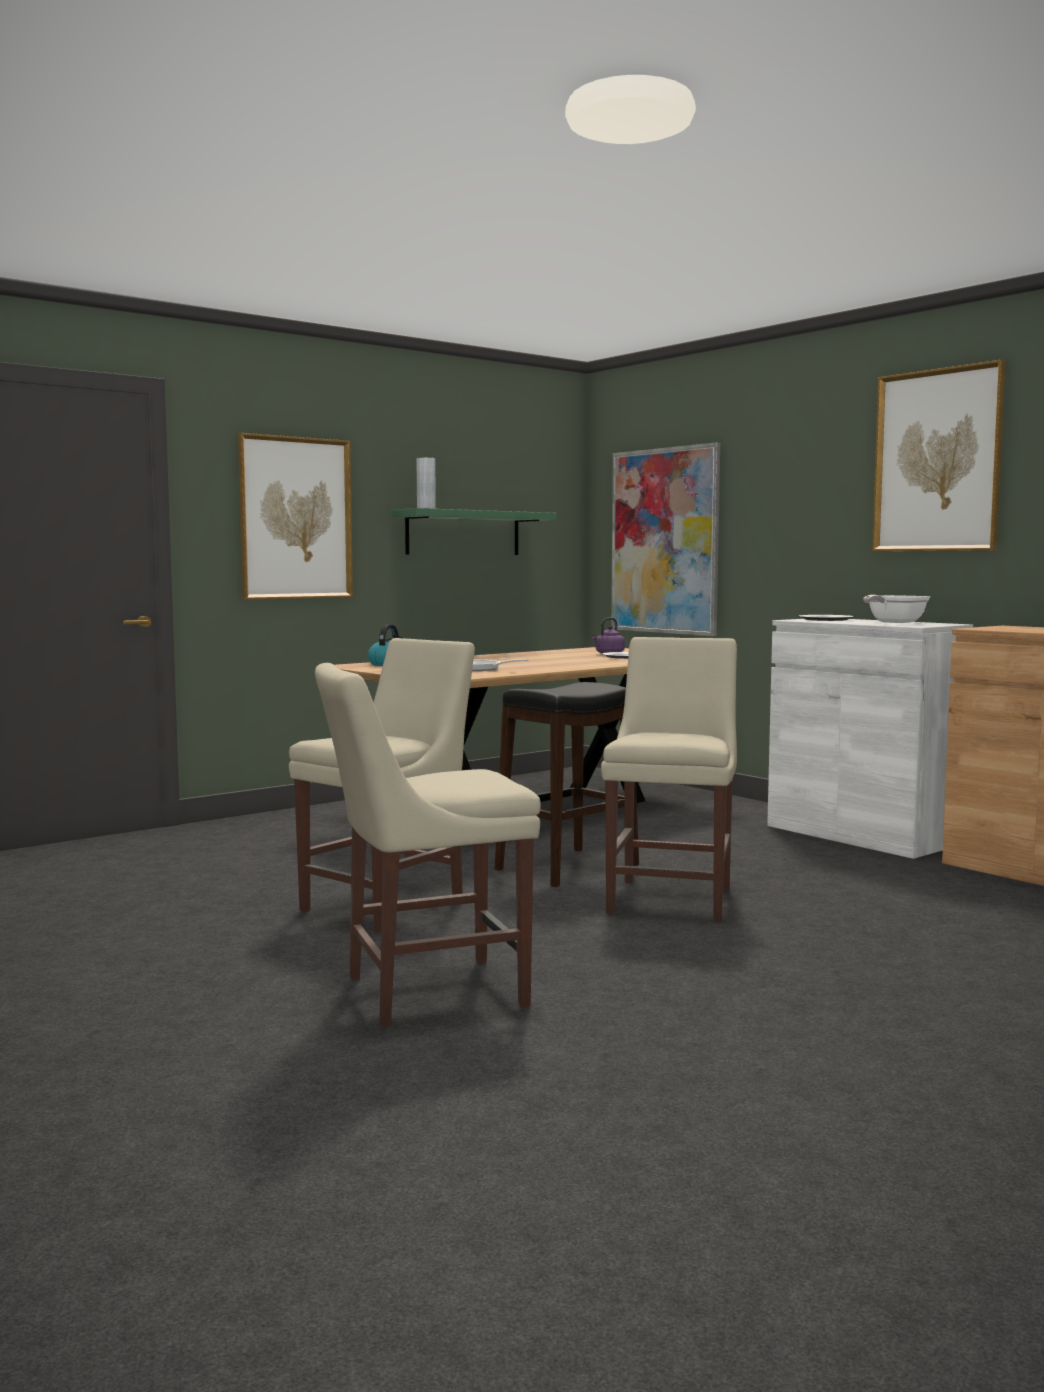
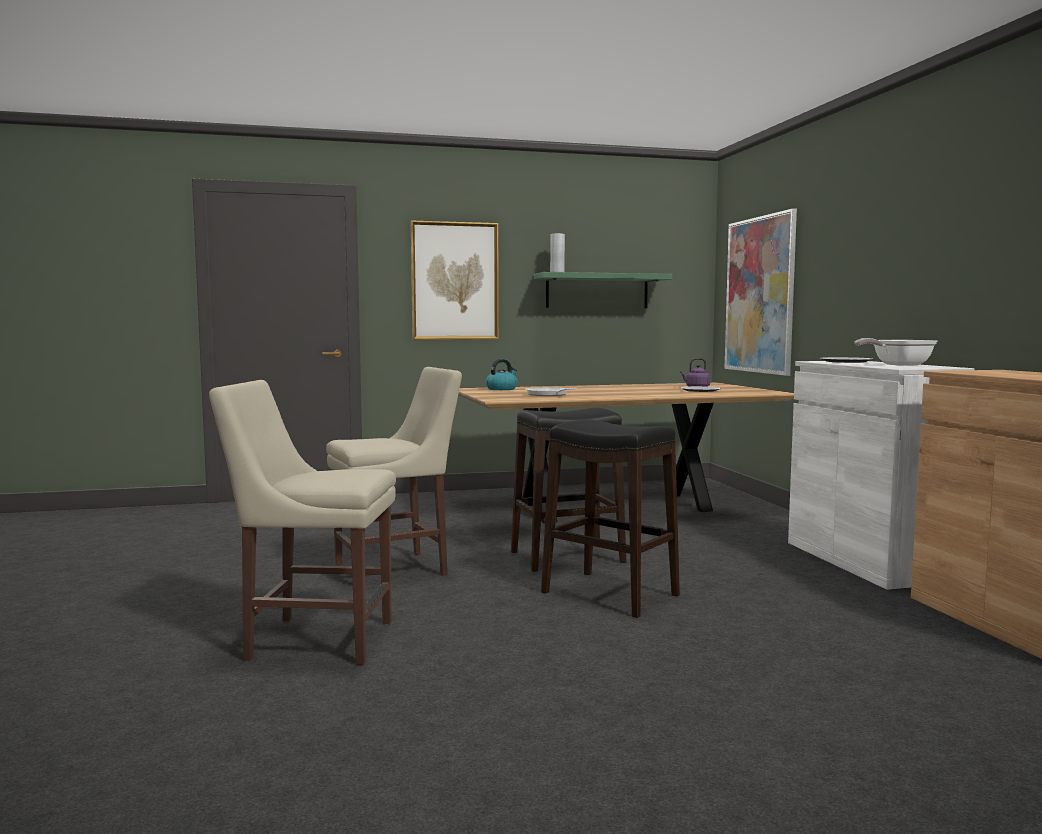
camera: 25 degrees right, 0 degrees up
beige chair [601,637,737,922] -> black stool [541,419,680,618]
picture [872,360,1006,551] -> none

